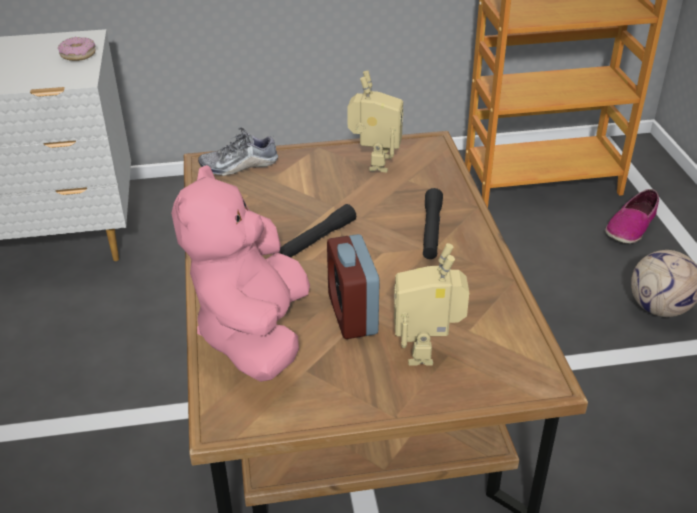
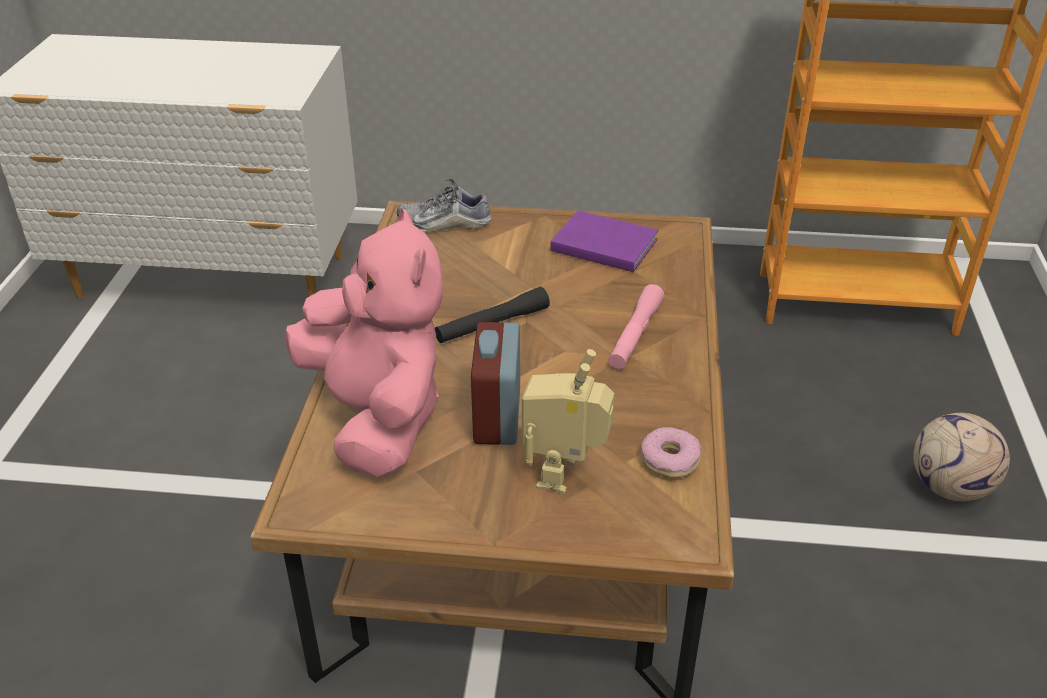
camera: 15 degrees right, 0 degrees up
donut [58,37,96,61] -> donut moved to [641,427,701,478]
pink plush toy [171,165,310,382] -> pink plush toy turned 135 degrees clockwise [286,208,443,477]
toy robot [347,71,403,172] -> purple book [550,210,658,272]
black flashlight [423,188,443,259] -> pink flashlight [608,284,664,369]
shoe [605,189,659,244] -> none

